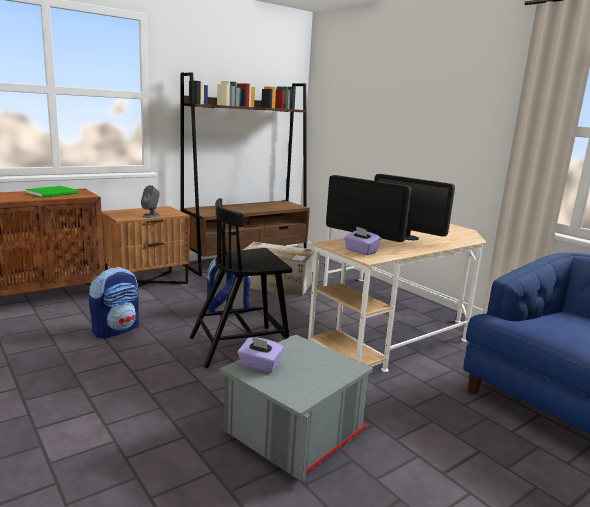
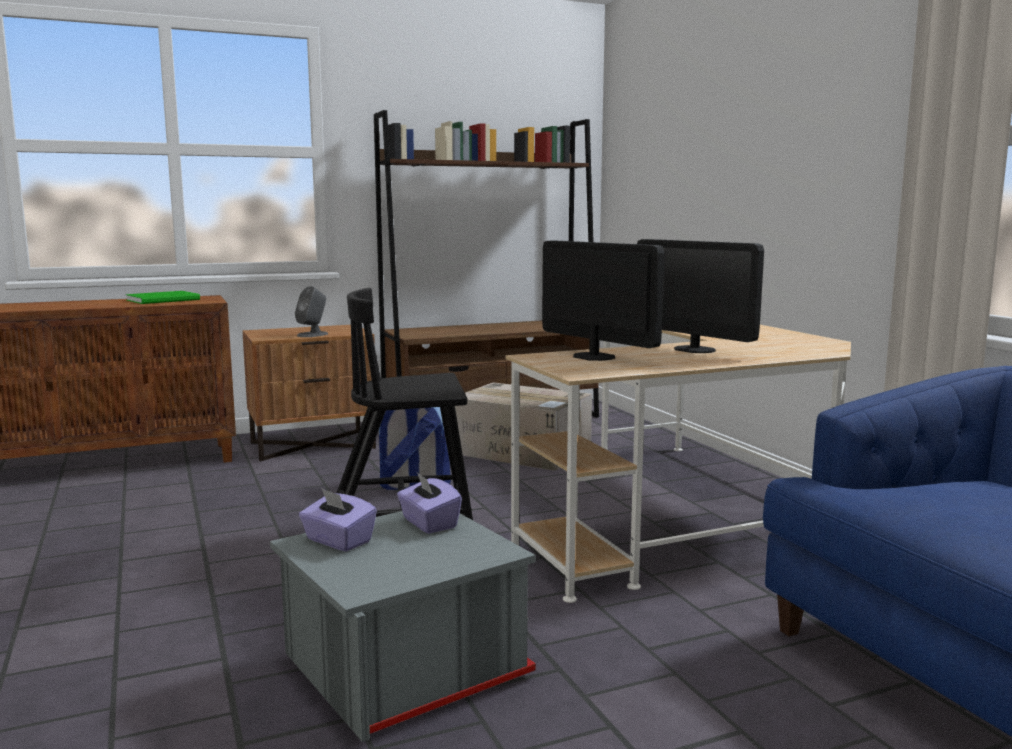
camera: 15 degrees right, 5 degrees down
backpack [89,267,139,338] -> none
purple tissue box [344,226,381,255] -> purple tissue box moved to [397,471,462,534]

